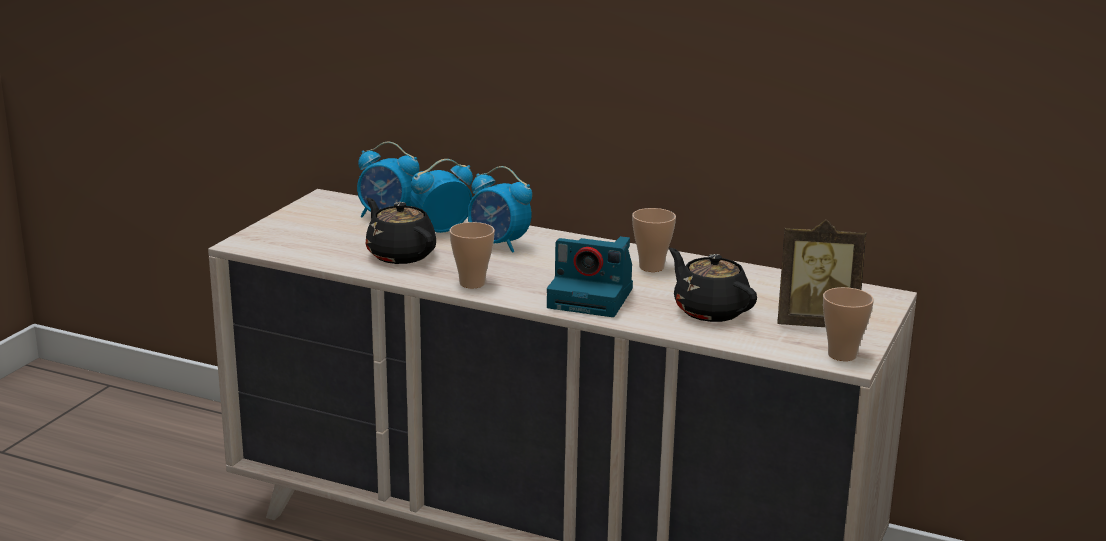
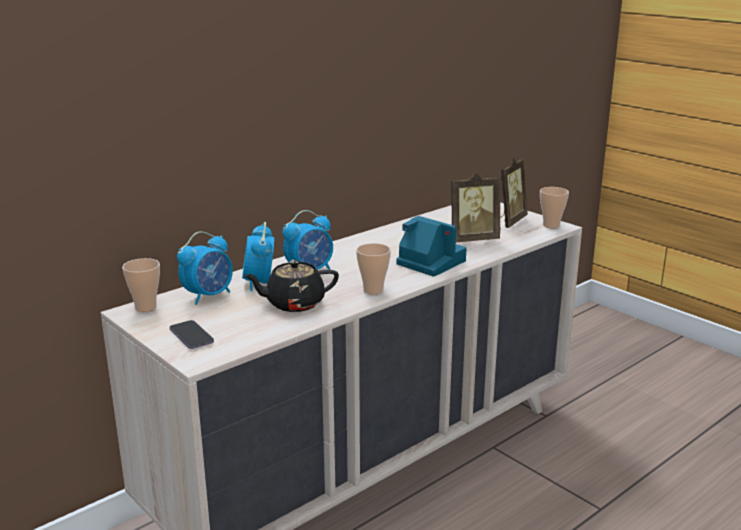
camera: 65 degrees left, 0 degrees up
camera [547,236,633,317] -> camera turned 90 degrees counterclockwise [396,216,467,277]
cup [632,208,676,272] -> cup moved to [122,258,160,312]
black teapot [669,248,757,322] -> picture frame [451,172,500,242]
none -> phone [170,320,214,349]

